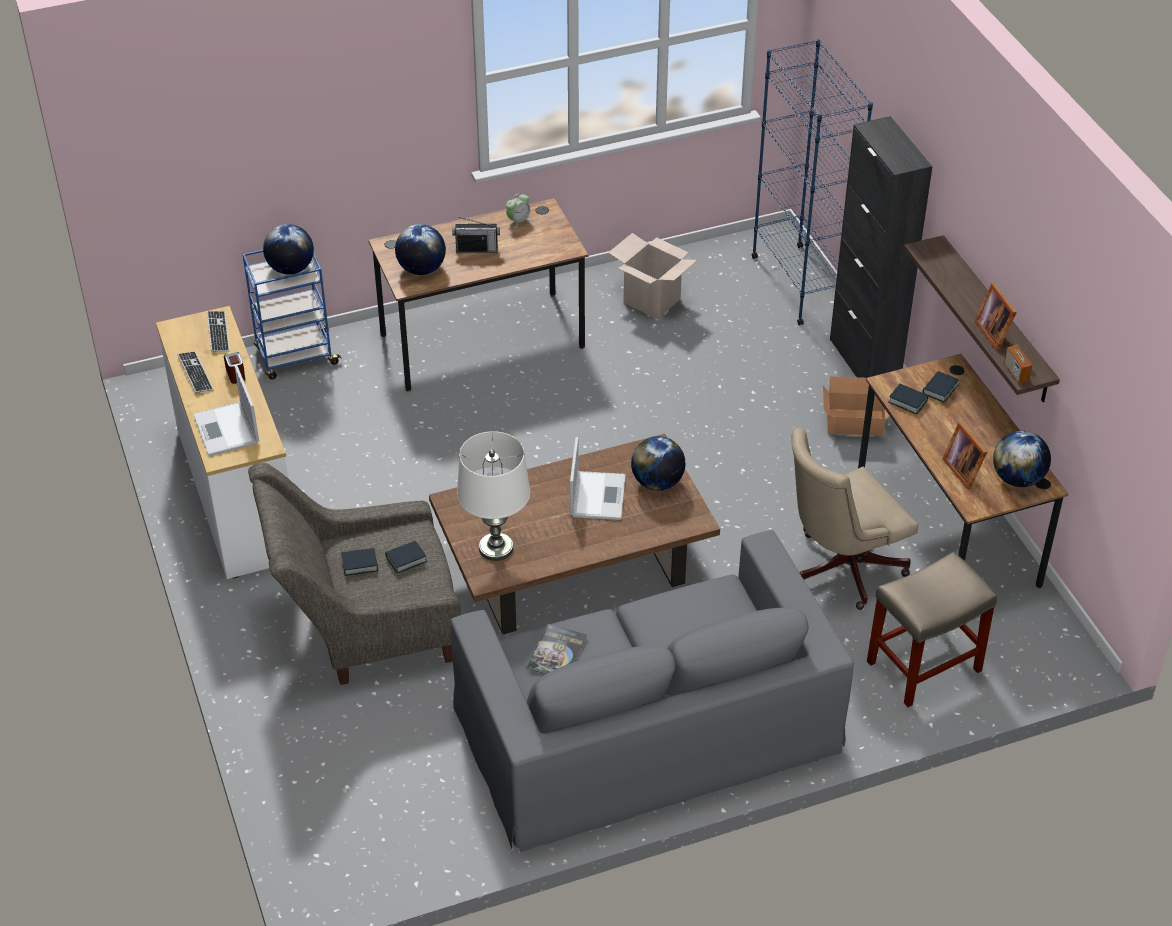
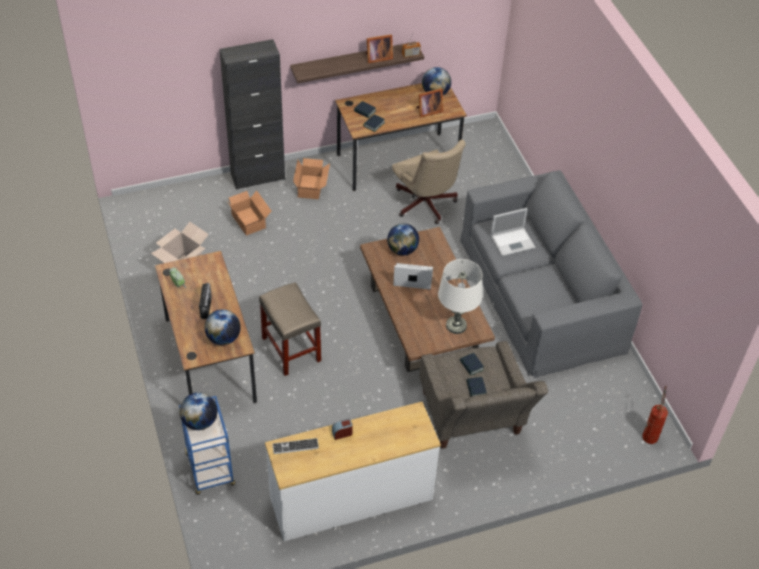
camera: 90 degrees left, 5 degrees up
keyboard [177,351,214,394] -> none
laptop [193,366,259,456] -> laptop moved to [491,208,536,256]
book [526,624,587,674] -> none
blue bookcase [752,39,873,326] -> none
beige stool [867,552,997,707] -> beige stool moved to [259,282,321,376]
none -> cardboard box [226,191,271,236]
none -> fire extinguisher [643,386,668,444]

